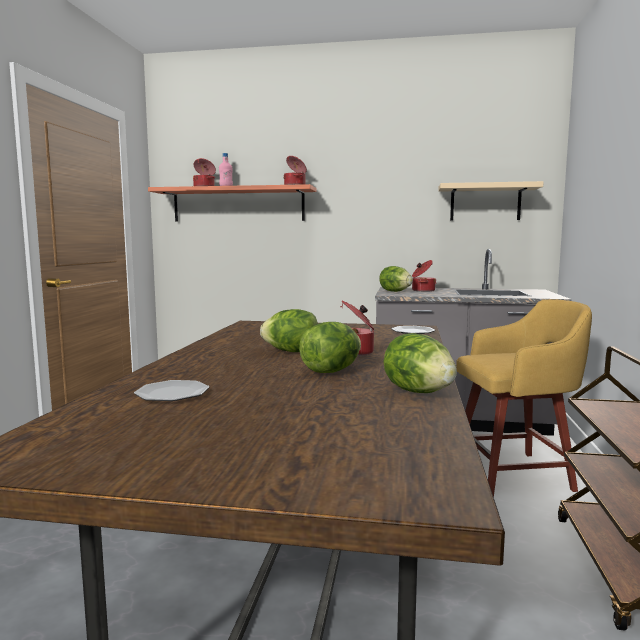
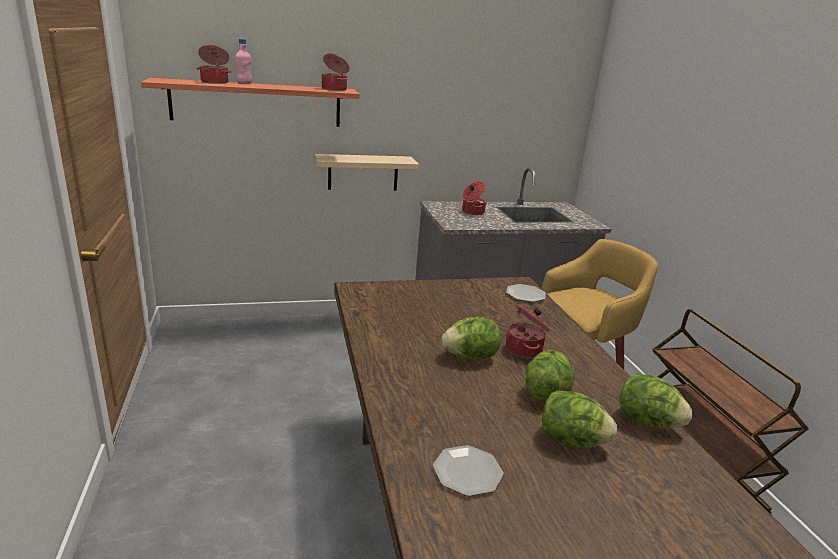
camera: 25 degrees left, 15 degrees up
lettuce [379,266,413,292] -> lettuce moved to [542,390,617,448]
beige shelf [438,181,544,220] -> beige shelf moved to [315,154,419,191]

